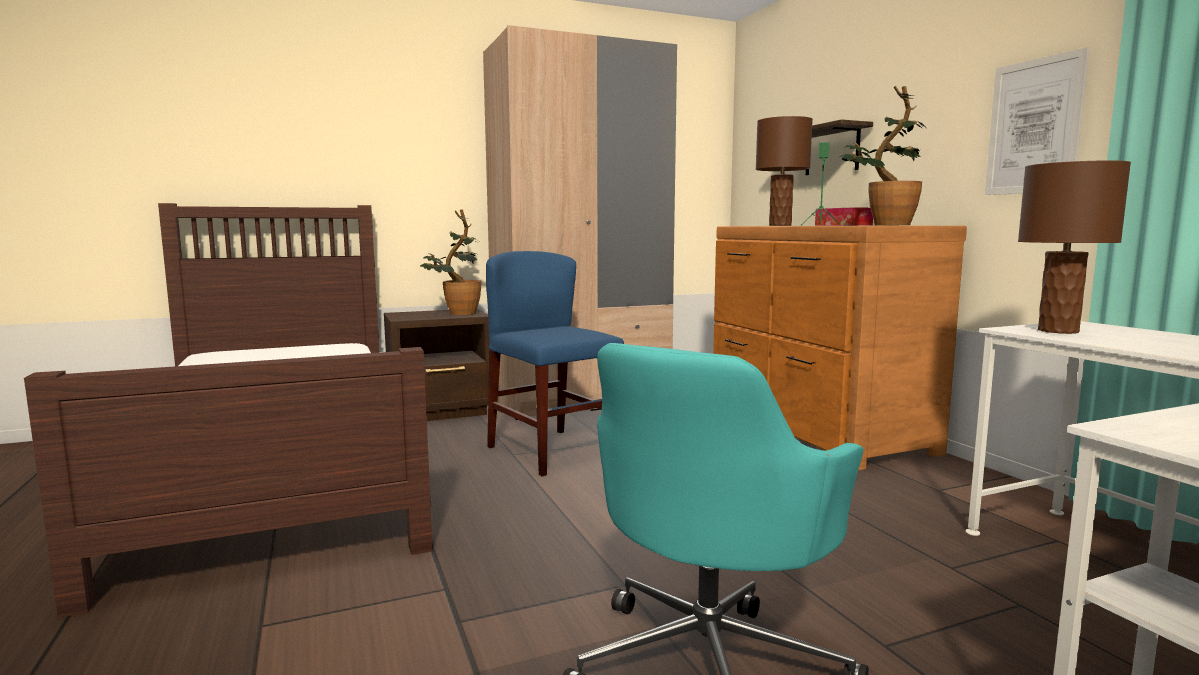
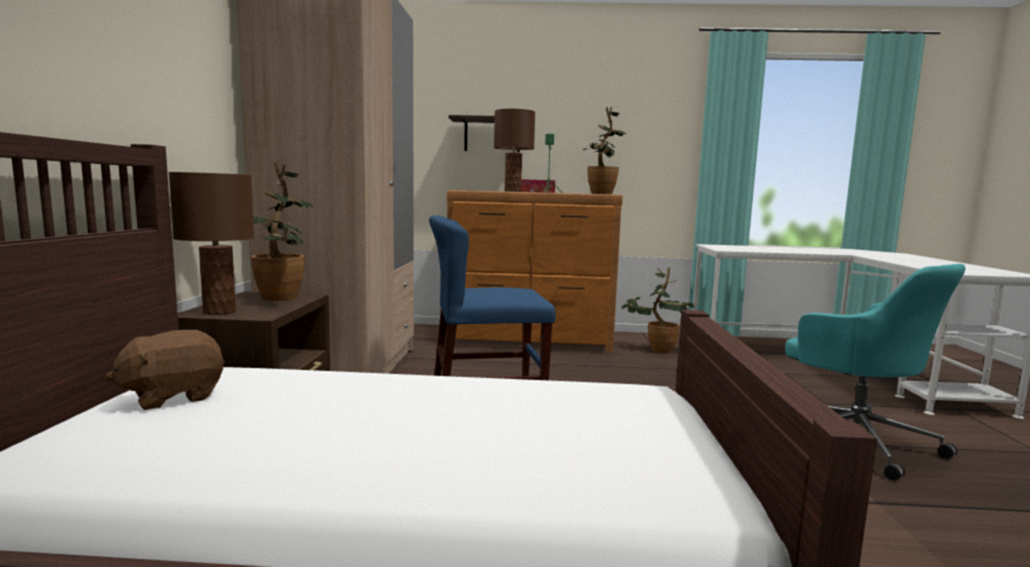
camera: 65 degrees left, 0 degrees up
picture [985,47,1090,195] -> none
brown table lamp [1018,160,1131,334] -> brown table lamp moved to [169,172,255,315]
none -> brown plush toy [105,330,225,410]
none -> potted plant [622,267,695,353]

